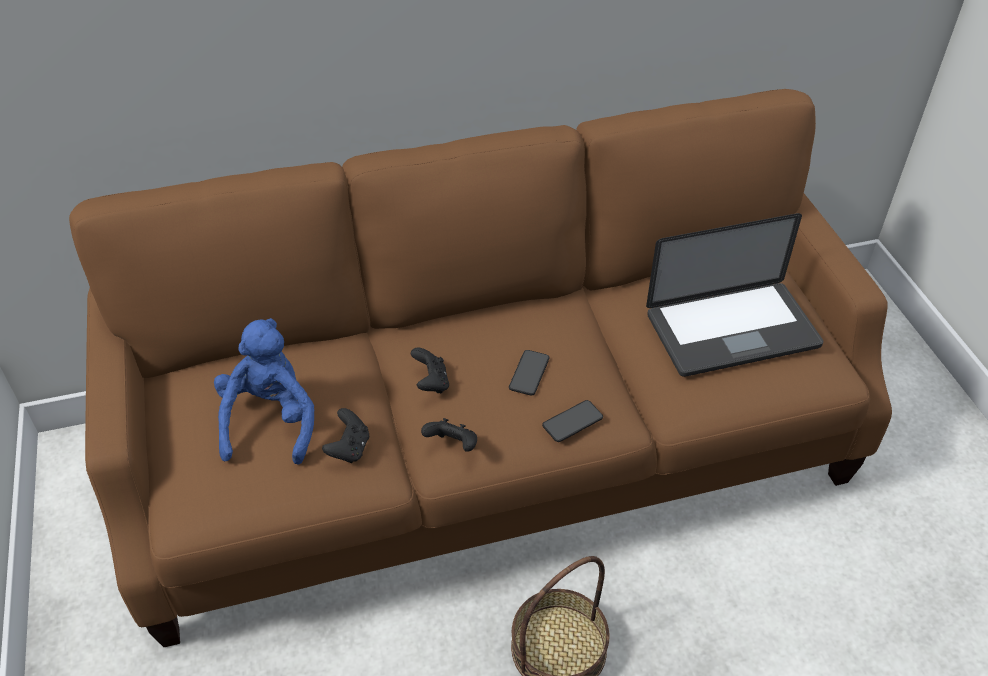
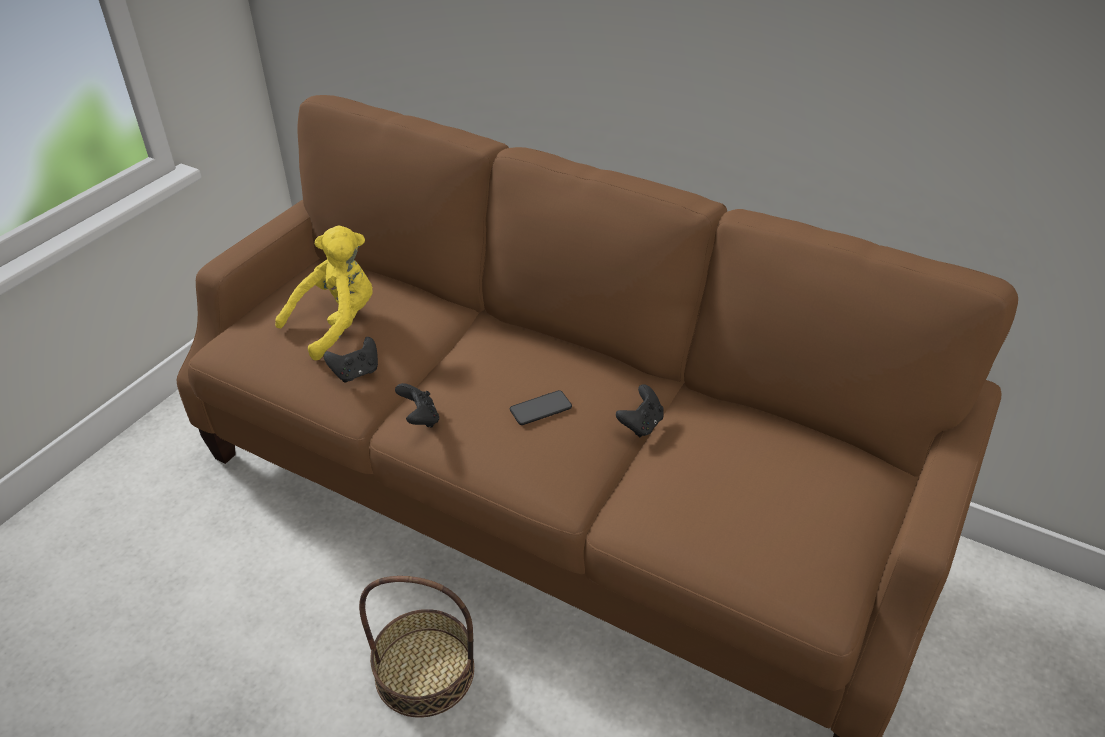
camera: 45 degrees right, 5 degrees down
blue plush toy [214,318,314,465] -> yellow plush toy [275,225,372,360]
black game controller [411,347,449,394] -> black game controller moved to [616,384,664,437]
phone [542,400,603,442] -> none
laptop [646,213,824,377] -> none

